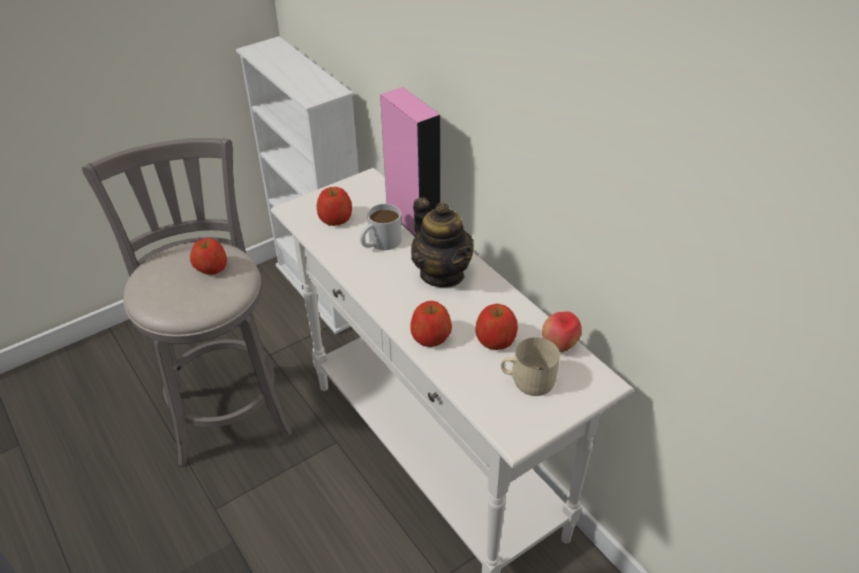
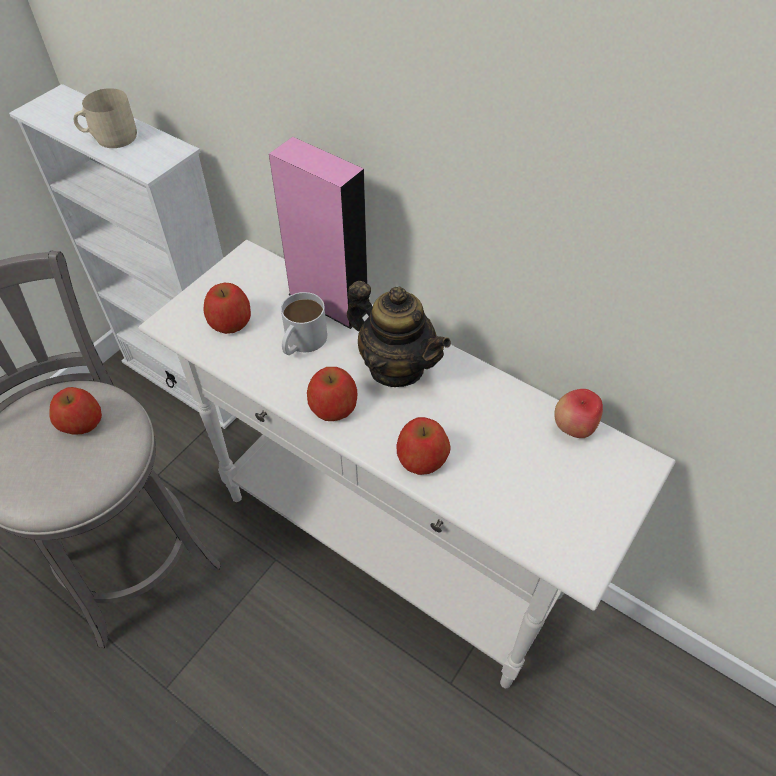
camera: 20 degrees left, 10 degrees up
apple [475,304,518,350] -> apple moved to [307,367,357,421]
beige mug [501,337,560,396] -> beige mug moved to [74,88,137,148]

